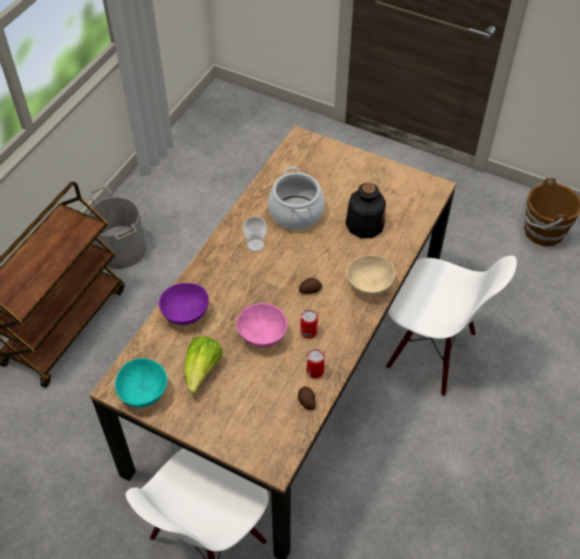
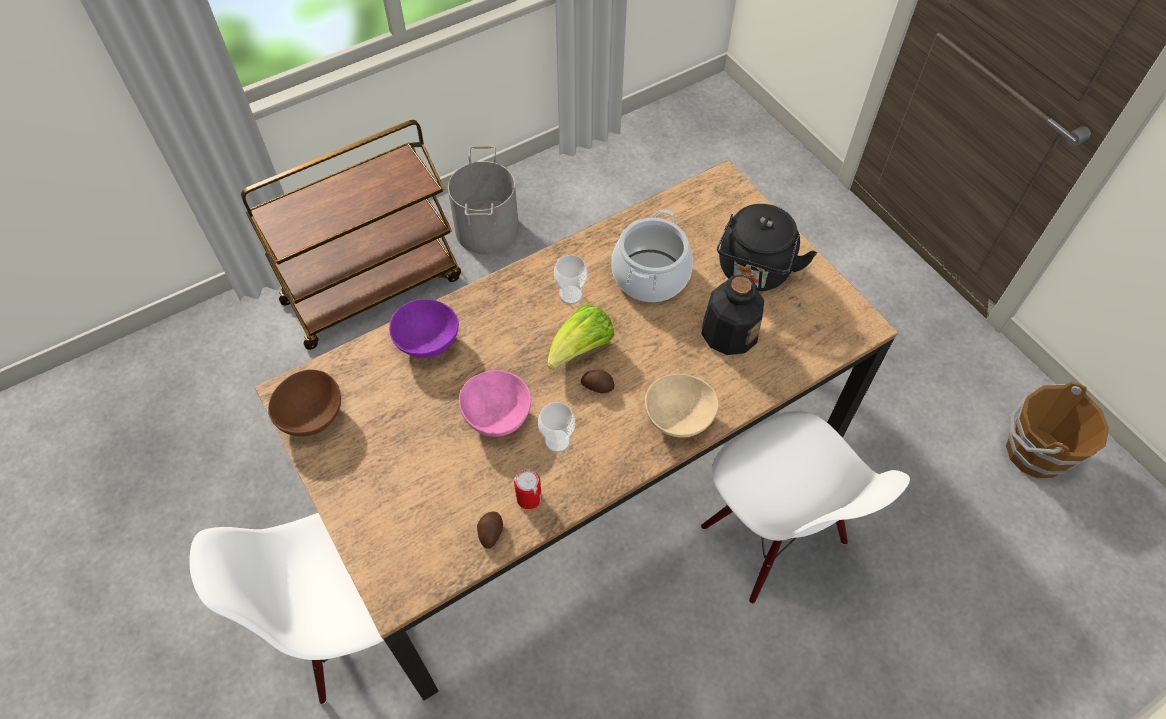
camera: 30 degrees right, 5 degrees up
turquoise bowl [115,358,167,408] -> brown bowl [268,369,341,436]
lettuce [184,336,222,394] -> lettuce moved to [547,304,615,370]
can [300,310,318,339] -> cup [538,402,575,453]
none -> black kettle [717,204,817,291]

